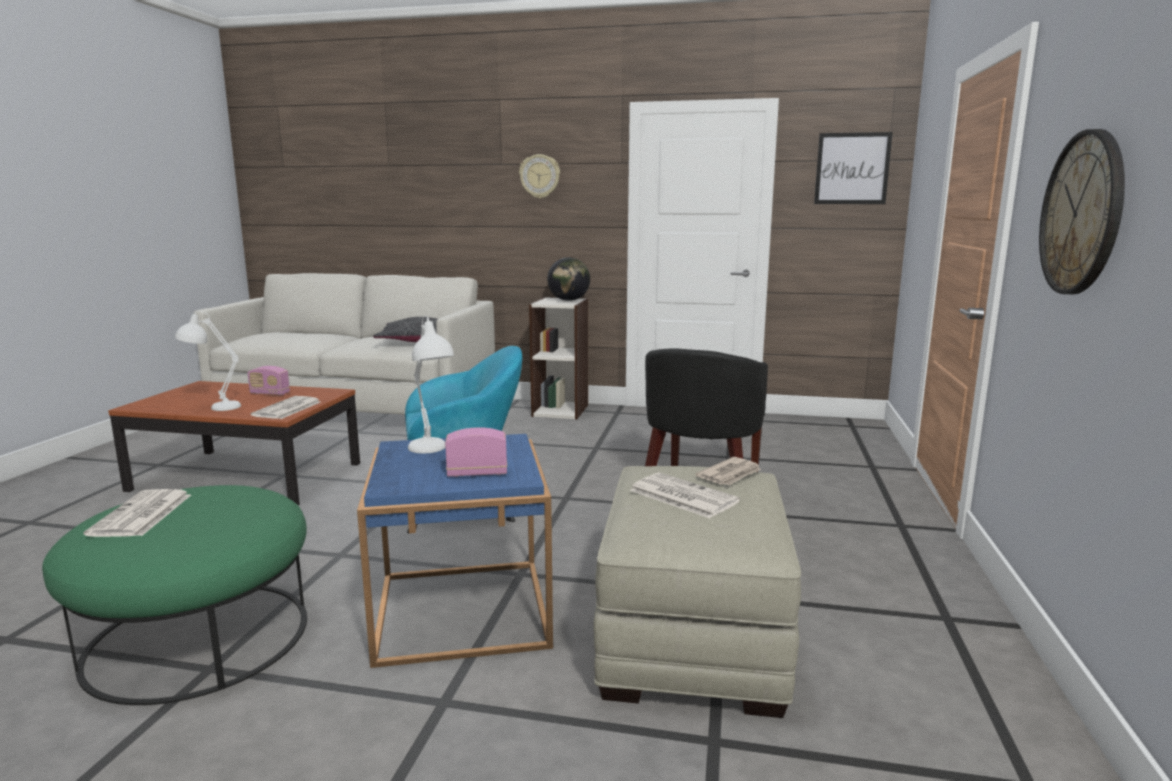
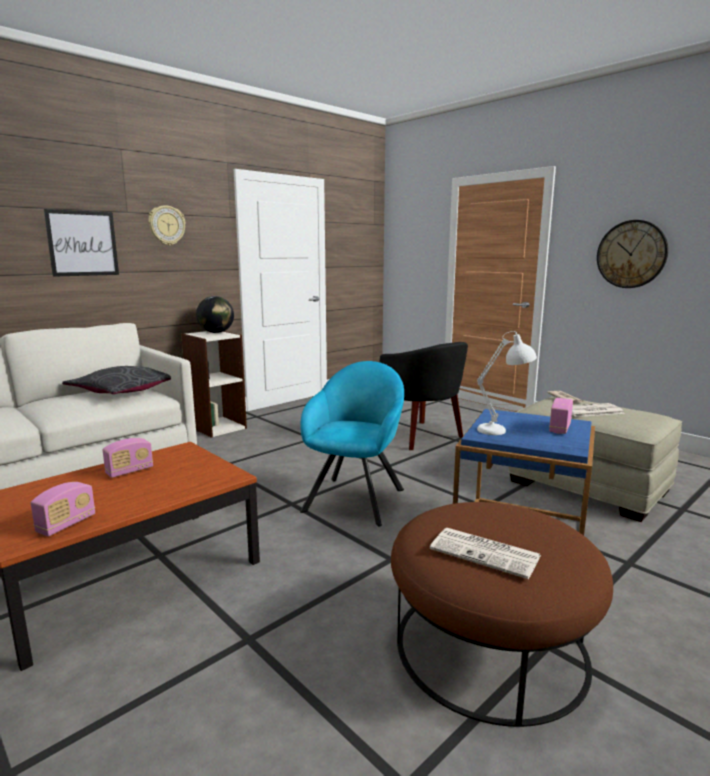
camera: 55 degrees left, 0 degrees up
green ottoman [42,485,307,705] -> brown ottoman [391,502,613,727]
white table lamp [175,311,241,411] -> none
newspaper [251,396,321,419] -> none
picture [814,132,893,204] -> picture moved to [44,209,119,277]
none -> radio [30,482,95,536]

